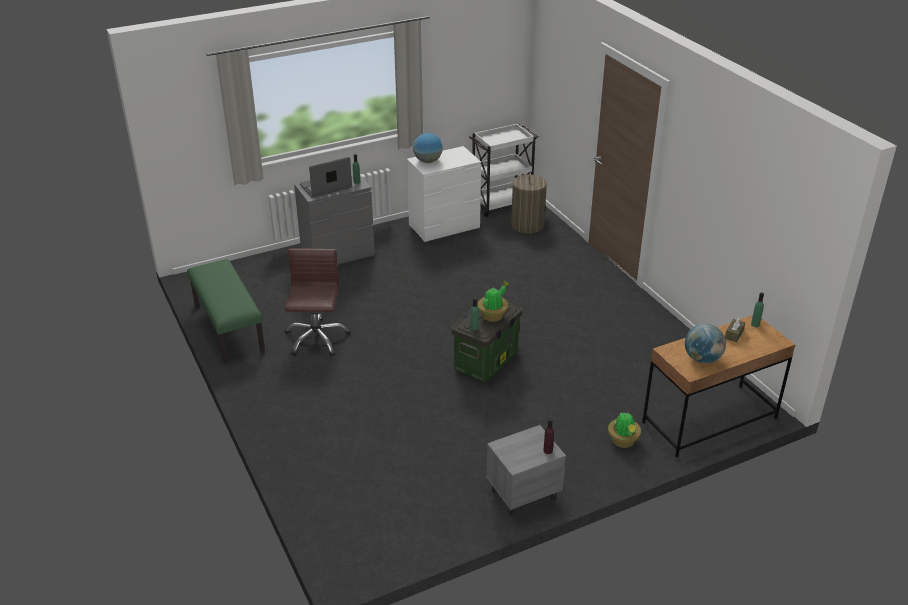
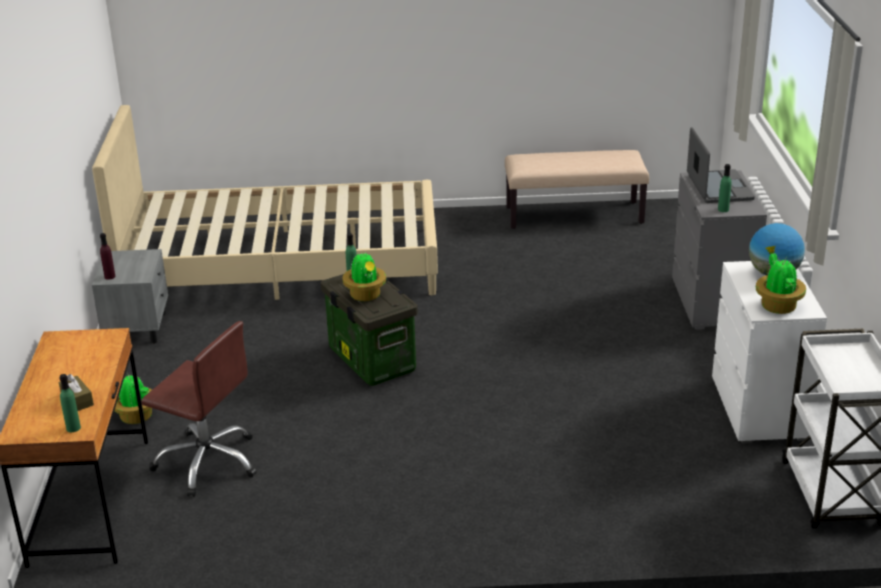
camera: 115 degrees right, 5 degrees down
green bench [187,259,265,363] -> beige bench [505,150,649,229]
brown office chair [285,249,351,357] -> brown office chair moved to [141,321,257,497]
laundry basket [511,174,547,234] -> none
globe [685,324,726,364] -> none
none -> beige bed [92,105,438,300]
none -> potted plant [756,246,806,314]

